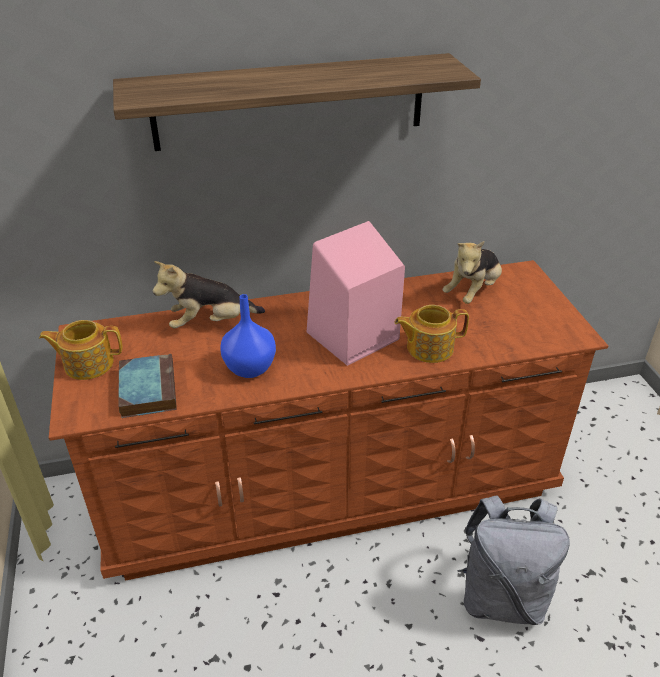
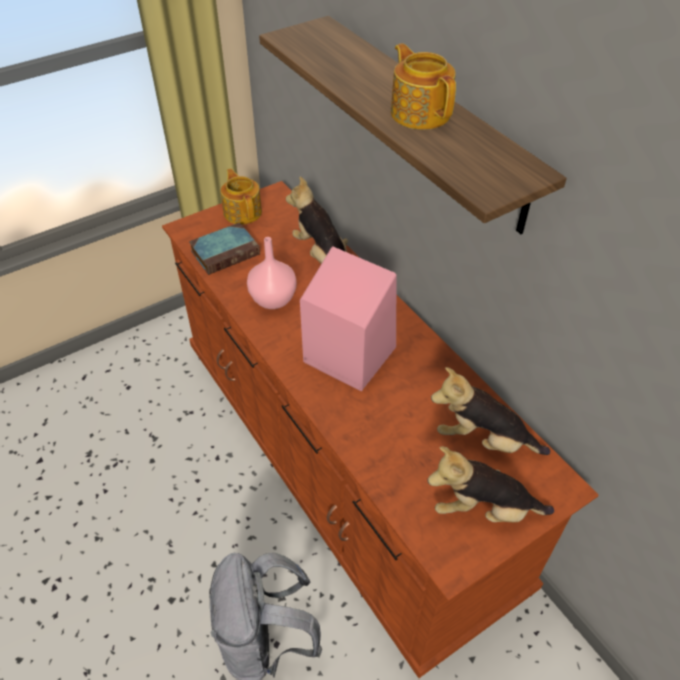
camera: 70 degrees right, 10 degrees up
blue vase [220,294,276,378] -> pink vase [247,237,297,309]
teapot [395,305,469,363] -> teapot moved to [391,43,456,130]
none -> plush toy [427,446,554,522]

